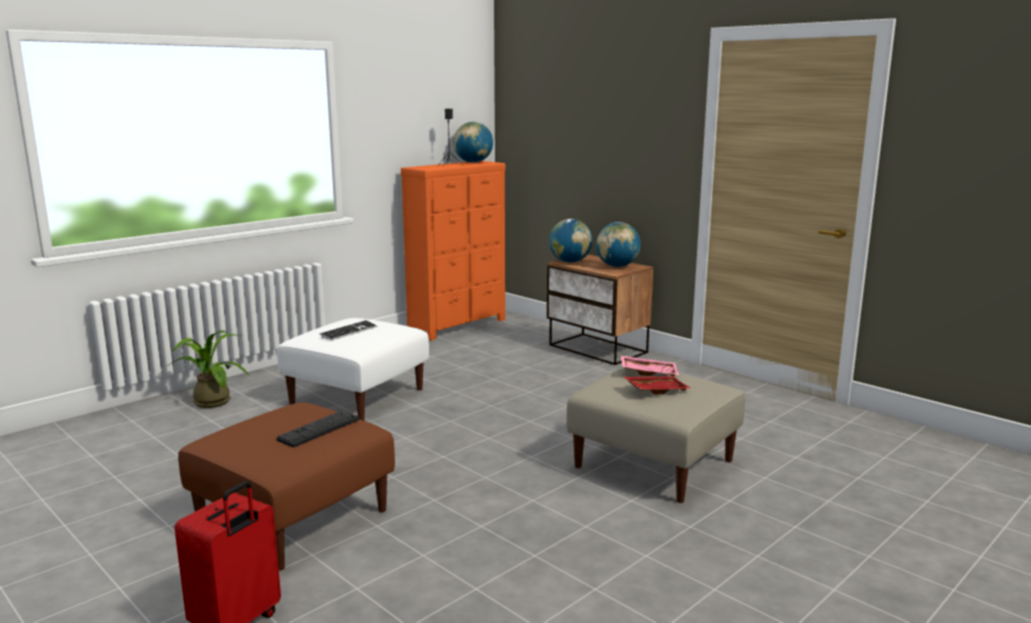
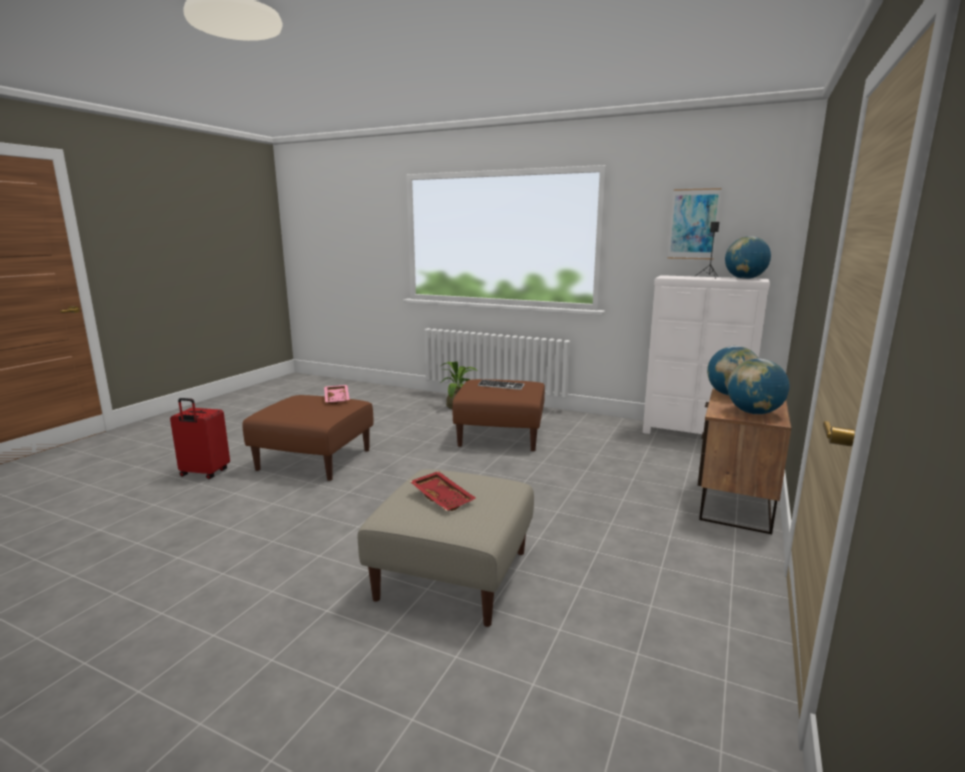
camera: 70 degrees right, 0 degrees up
white ottoman [277,318,429,421] -> brown ottoman [453,379,545,451]
keyboard [277,410,359,447] -> none
orange dresser [401,161,505,340] -> white dresser [643,275,770,434]
pink tray [621,355,679,376] -> pink tray moved to [324,385,350,404]
none -> picture [668,188,722,260]

